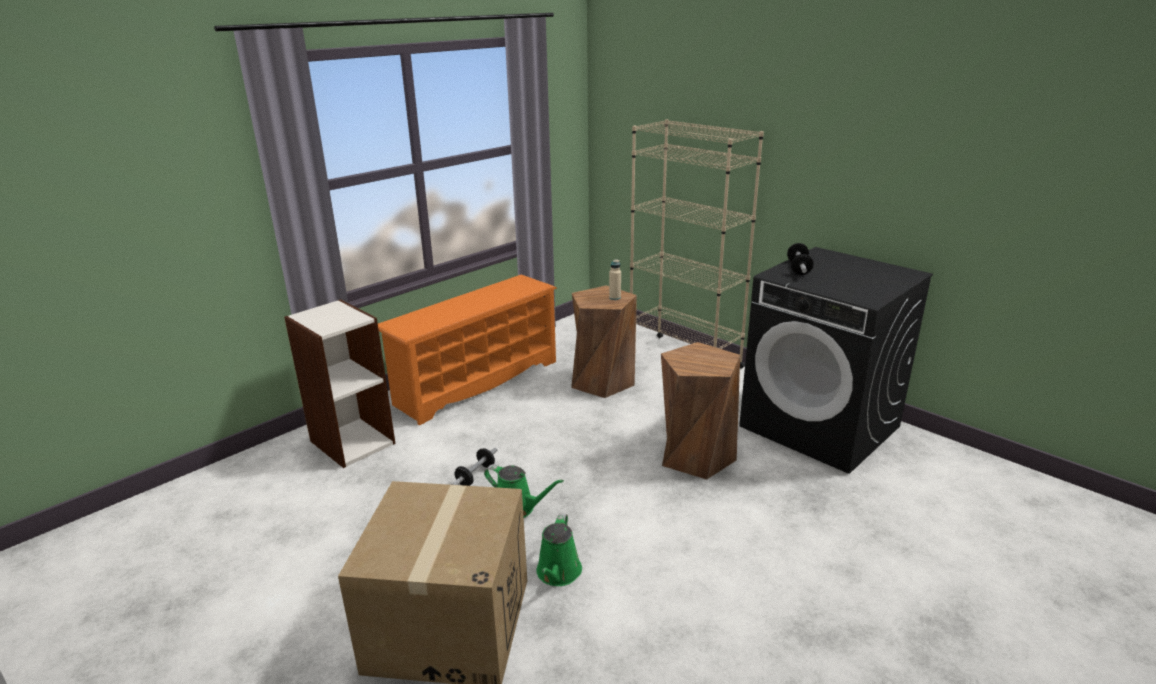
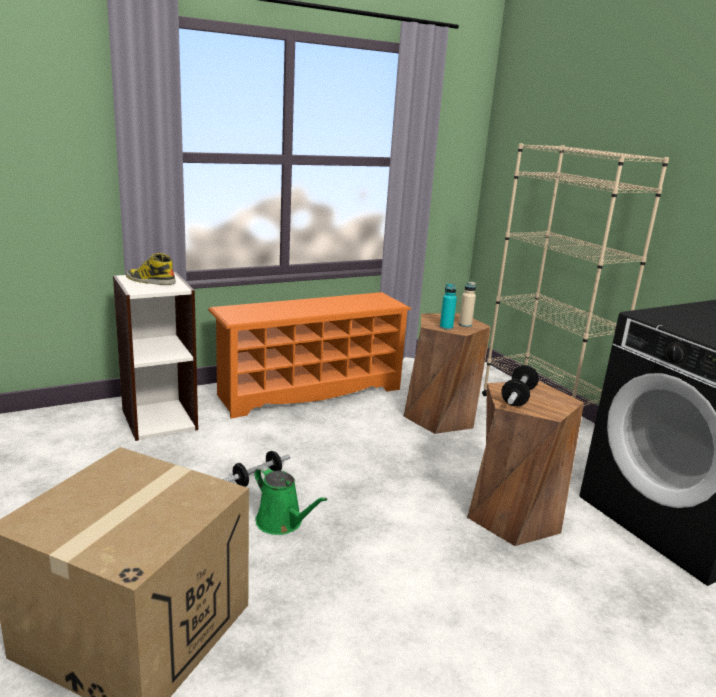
camera: 15 degrees right, 5 degrees down
green watering can [536,514,582,586] -> none
dumbbell [787,243,814,275] -> dumbbell moved to [501,365,539,407]
none -> boot [126,253,176,285]
none -> turquoise bottle [440,284,457,330]

